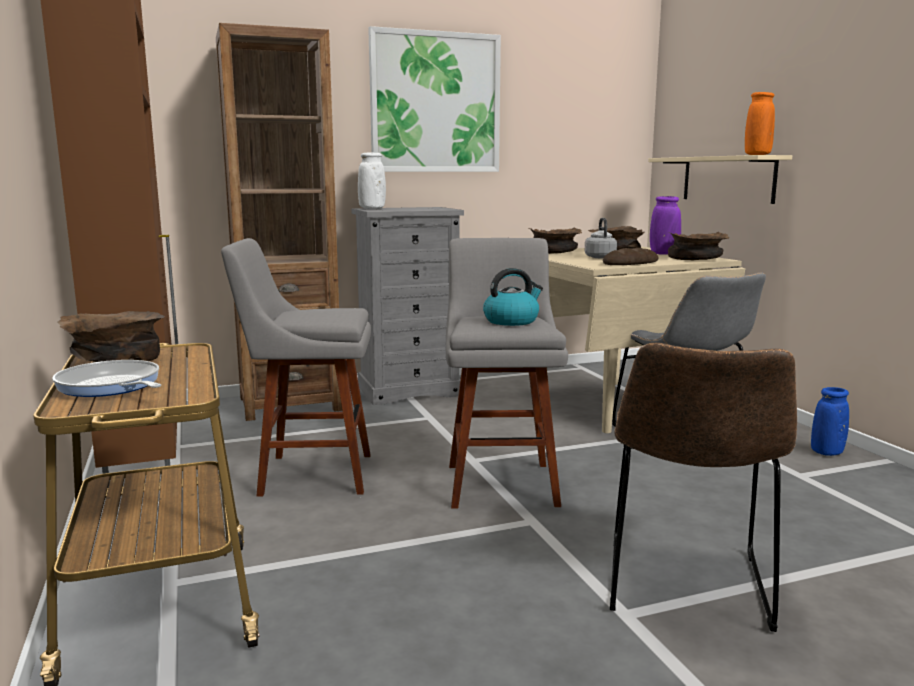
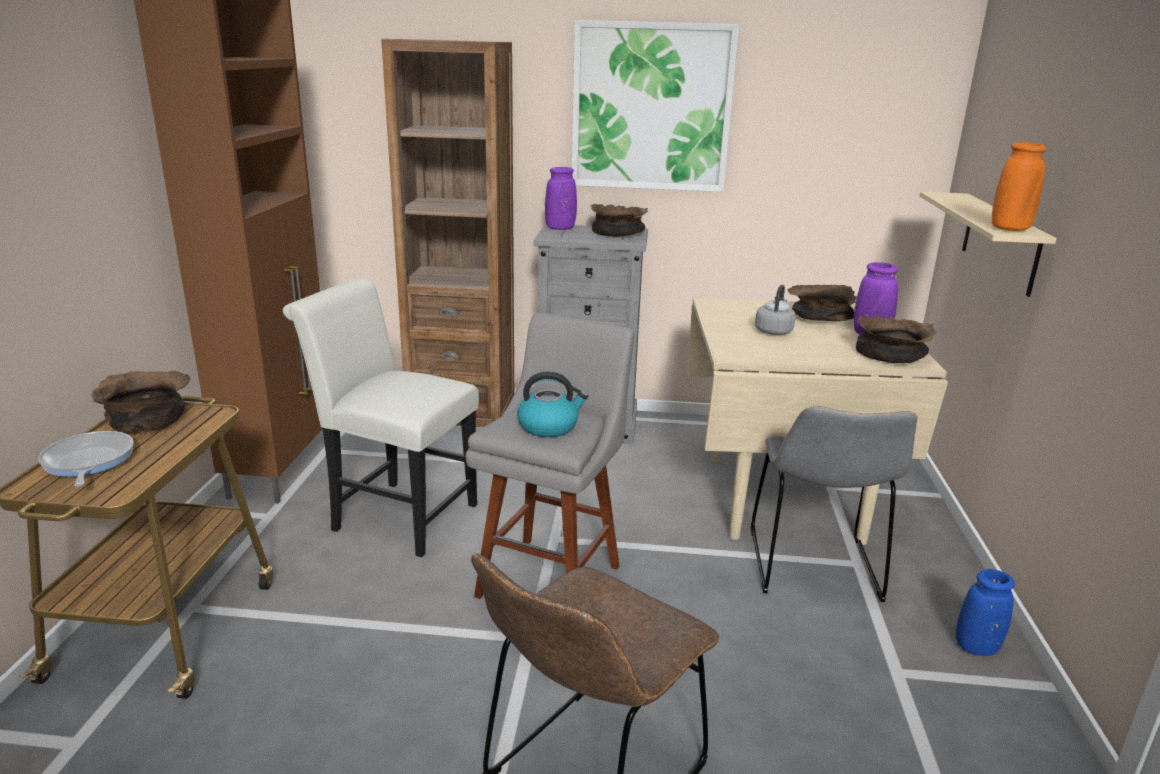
camera: 25 degrees right, 10 degrees up
grey stool [221,238,371,497] -> white chair [283,278,479,557]
white vase [358,152,386,209] -> purple vase [545,167,577,230]
brown bowl [528,227,582,254] -> brown bowl moved to [590,204,648,237]
bread [603,248,659,265] -> none

